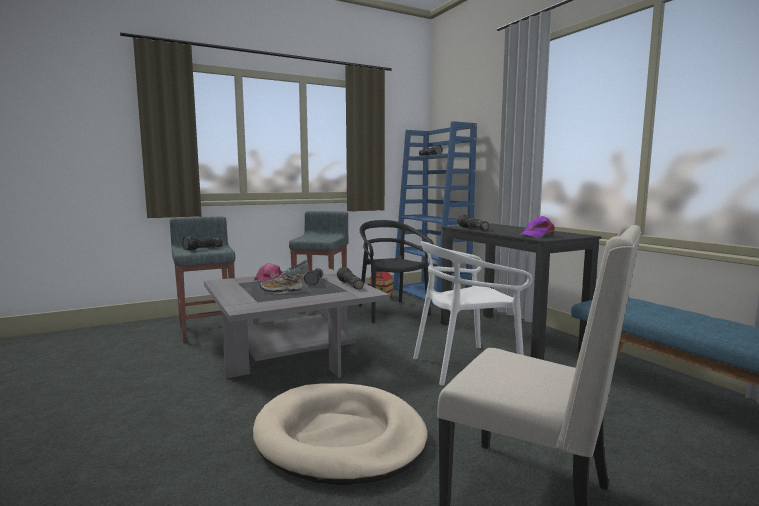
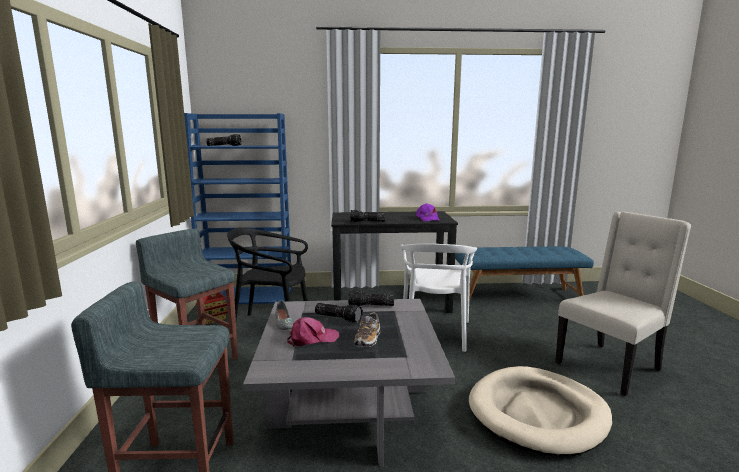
camera: 65 degrees left, 5 degrees up
flashlight [182,237,223,251] -> none

